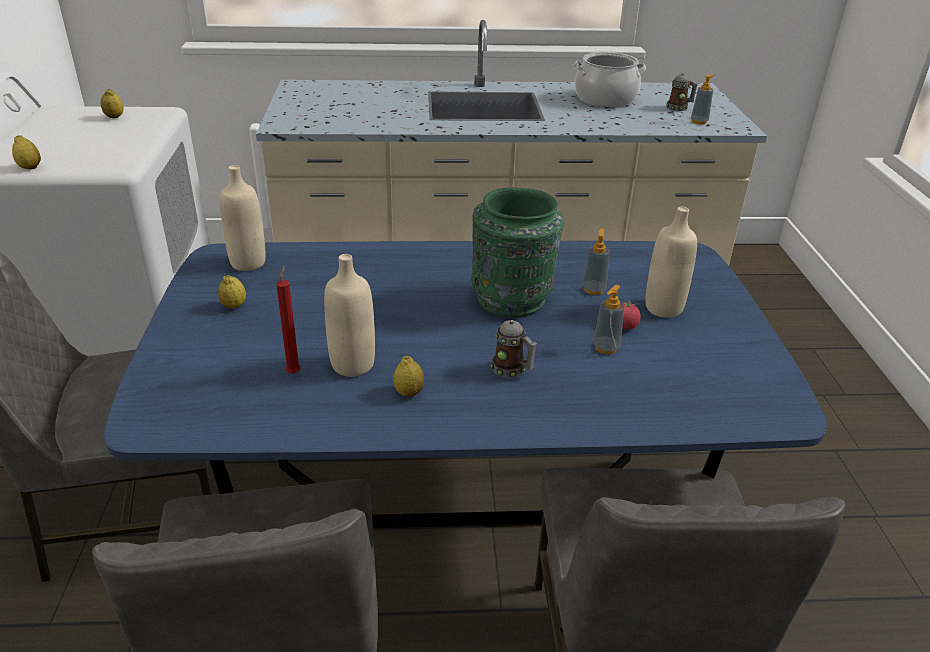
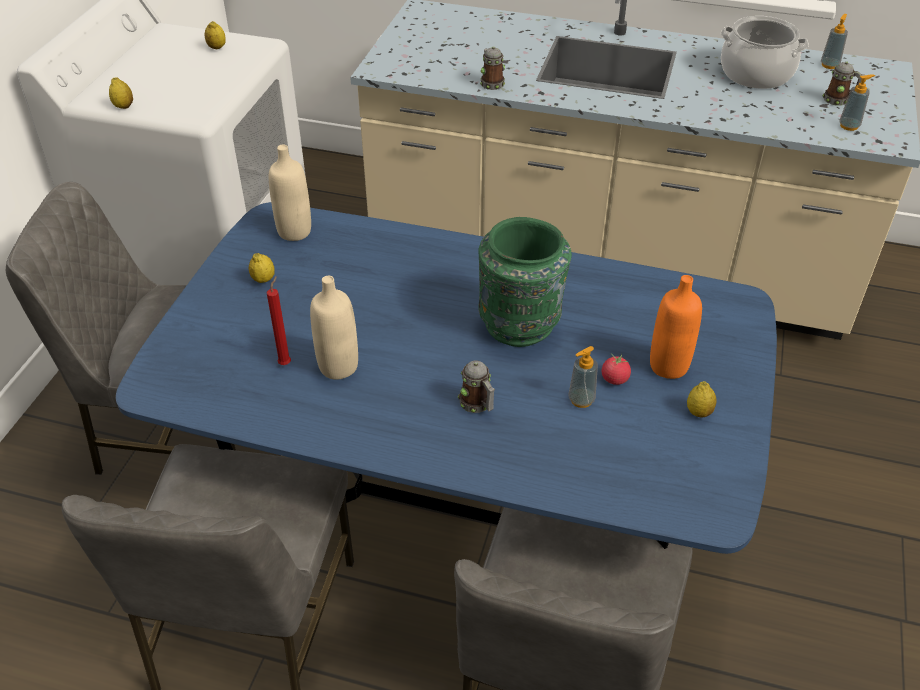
camera: 20 degrees right, 10 degrees up
lemon [393,356,424,397] -> lemon moved to [687,381,717,418]
soap dispenser [582,228,610,295] -> soap dispenser moved to [821,14,848,69]
beige bottle [645,207,697,318] -> orange bottle [650,275,702,379]
none -> mug [480,46,505,90]

